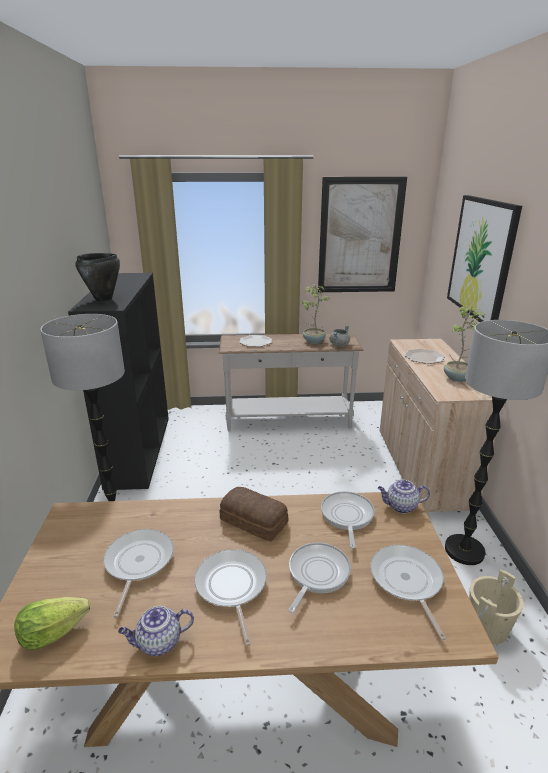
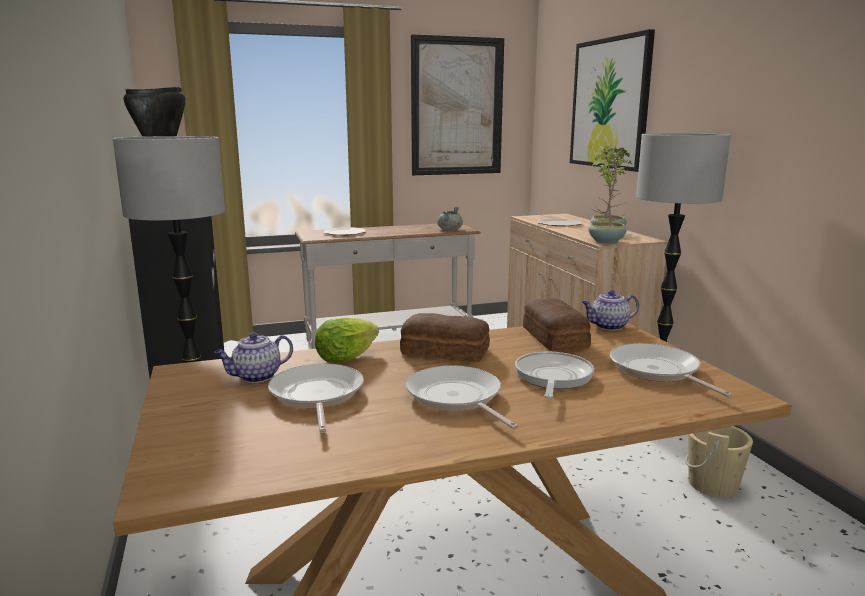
camera: 15 degrees left, 10 degrees down
lettuce [14,597,90,650] -> lettuce moved to [315,318,379,363]
teapot [118,606,194,656] -> teapot moved to [214,332,293,383]
potted plant [302,284,329,344] -> potted plant moved to [588,148,627,243]
frying pan [321,491,375,549] -> bread [523,298,591,351]

